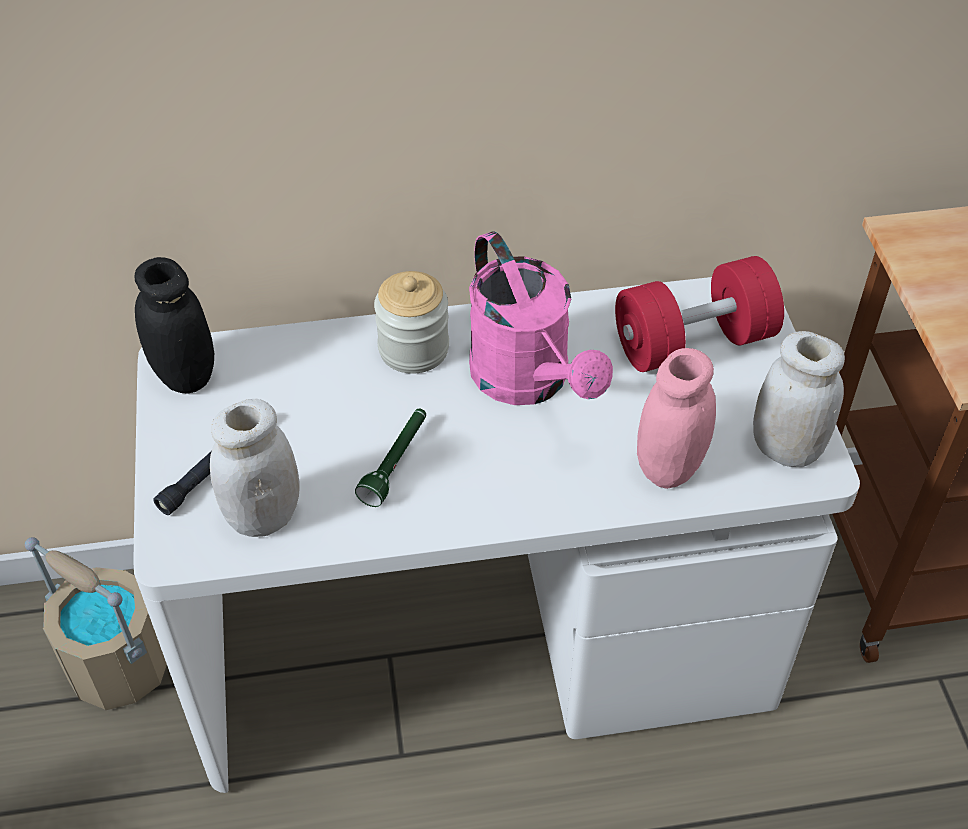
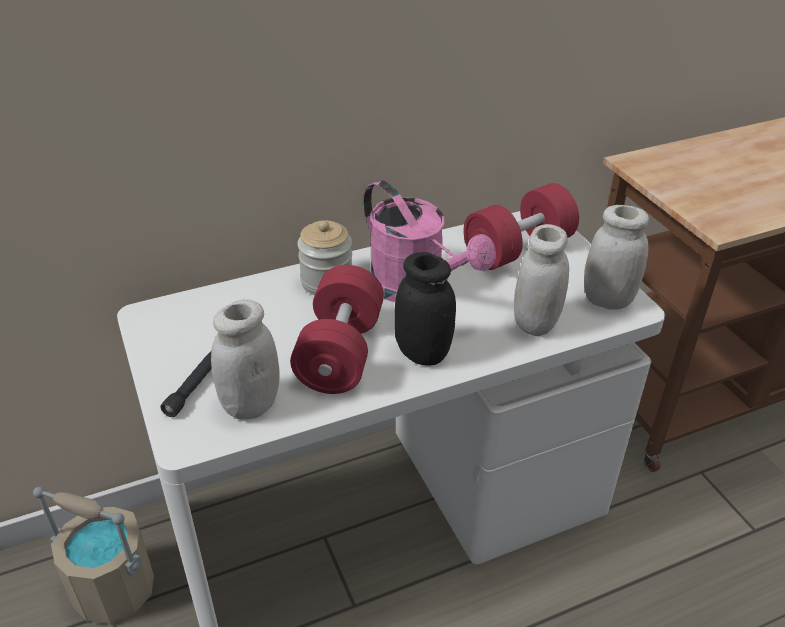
camera: 15 degrees left, 10 degrees down
black jar [134,257,214,394] -> black jar moved to [394,252,456,366]
green flashlight [355,408,426,507] -> red dumbbell [290,265,384,394]
pink jar [637,348,716,489] -> white jar [514,224,569,336]

